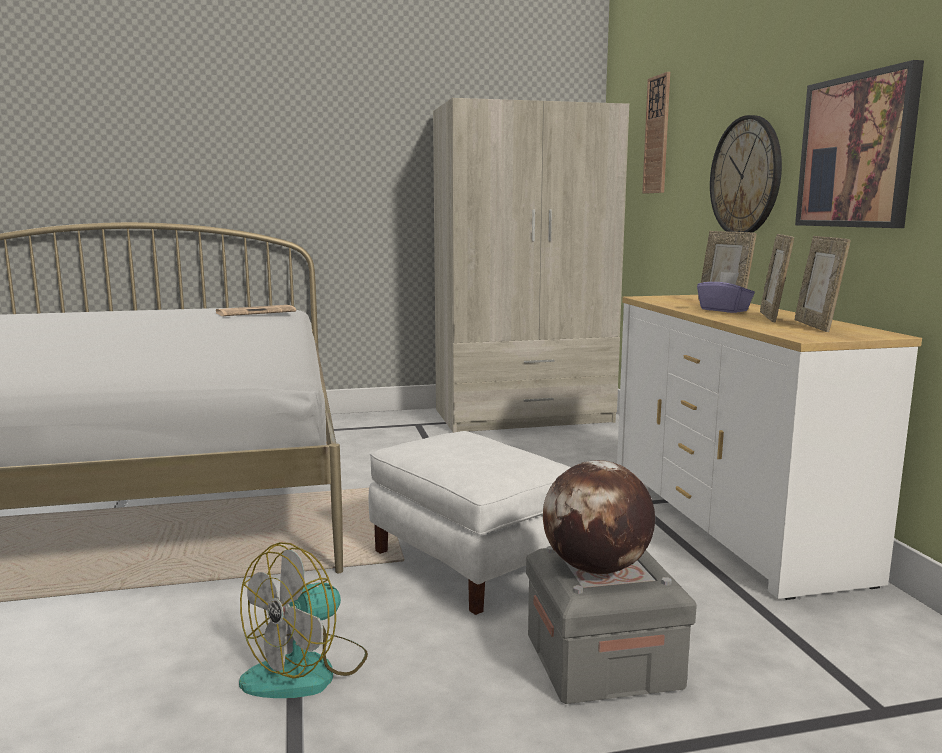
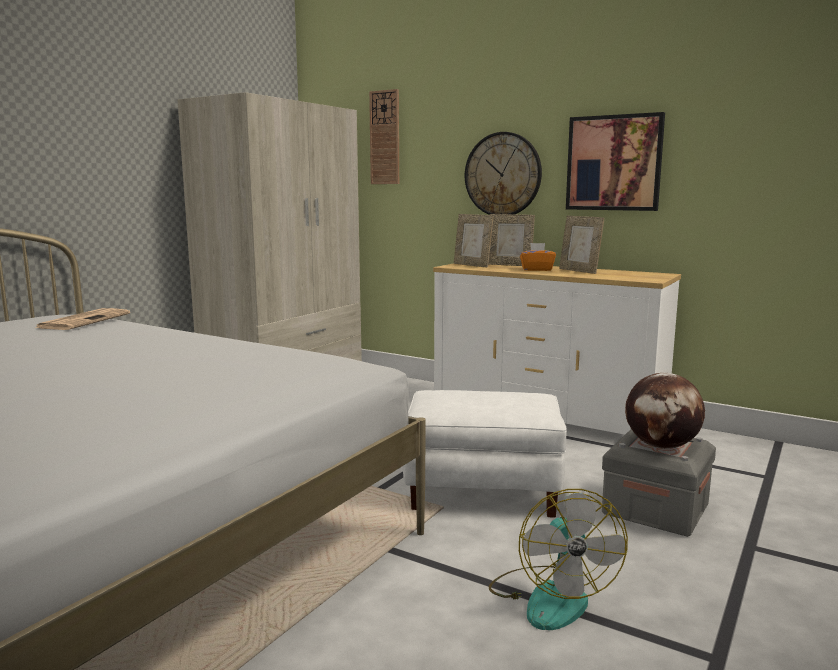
camera: 45 degrees left, 0 degrees up
purple tissue box [697,272,755,313] -> orange tissue box [520,243,556,271]
picture frame [795,236,850,332] -> picture frame moved to [454,214,494,268]

